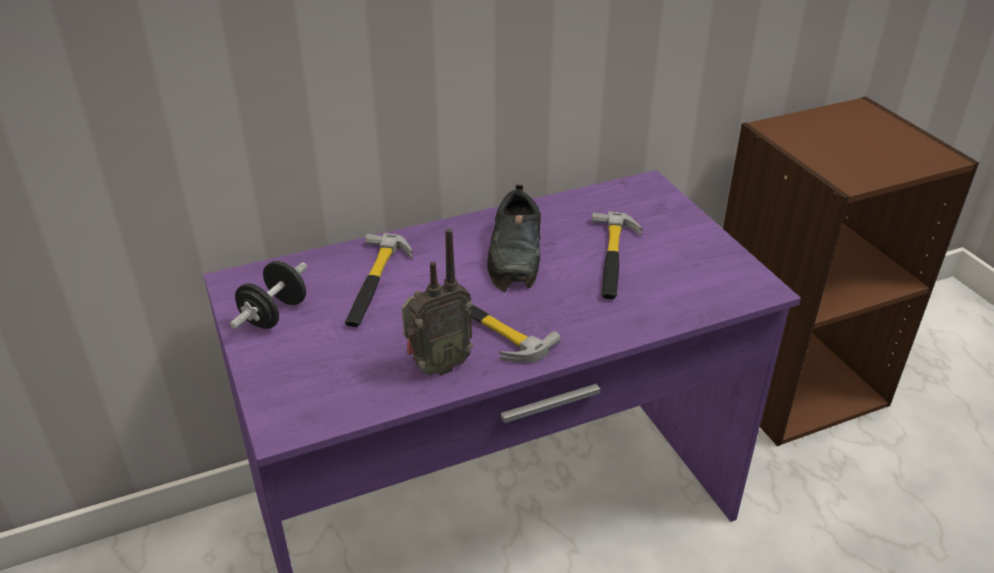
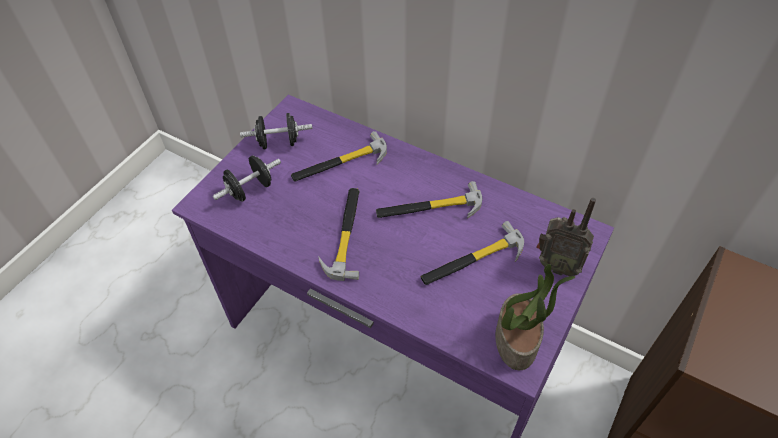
camera: 55 degrees right, 15 degrees up
radio [402,228,473,375] -> radio moved to [536,198,596,276]
black shoe [487,184,541,292] -> hammer [376,181,482,219]
none -> black dumbbell [213,156,281,202]
none -> potted plant [495,264,575,370]

